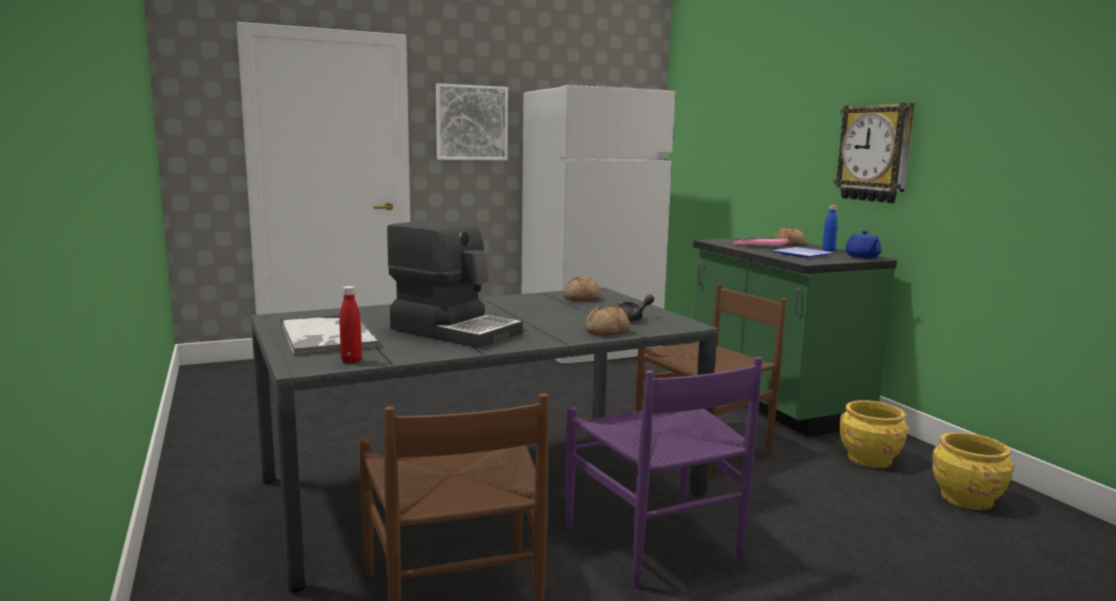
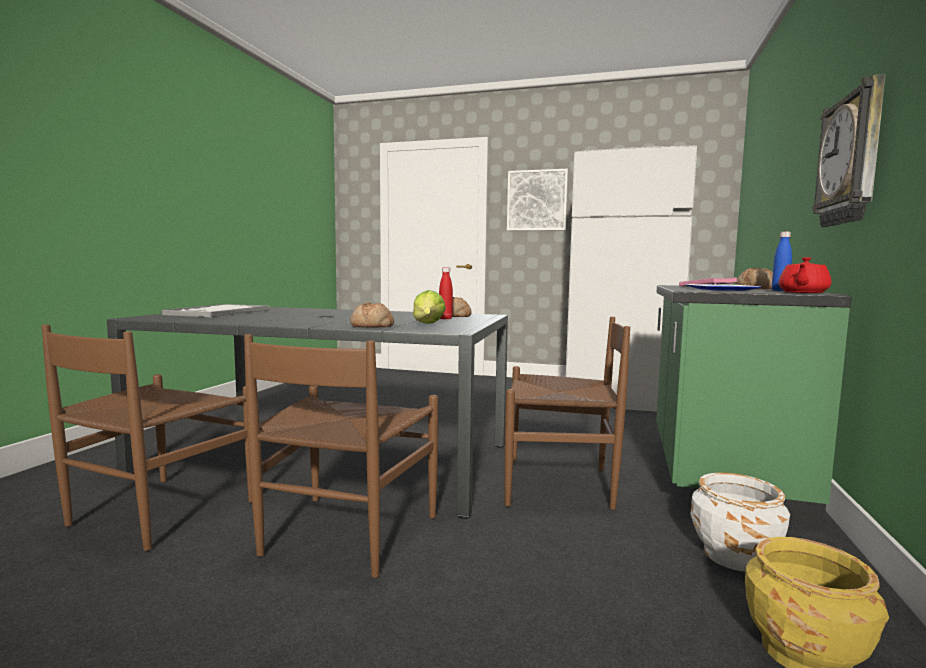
camera: 40 degrees right, 5 degrees down
red bottle [340,286,362,363] -> red bottle moved to [439,267,453,319]
coffee machine [387,220,523,348] -> none
purple chair [565,357,762,588] -> brown chair [244,334,438,578]
grey teapot [617,294,654,322] -> lettuce [413,290,446,324]
yellow planter [840,400,908,468] -> white planter [690,472,790,572]
blue teapot [845,230,882,258] -> red teapot [778,257,831,293]

